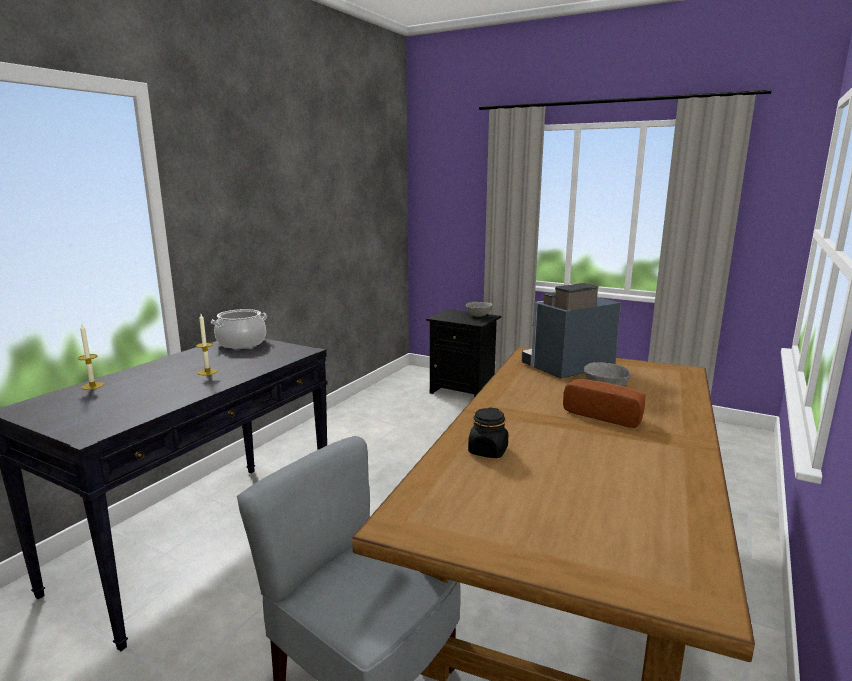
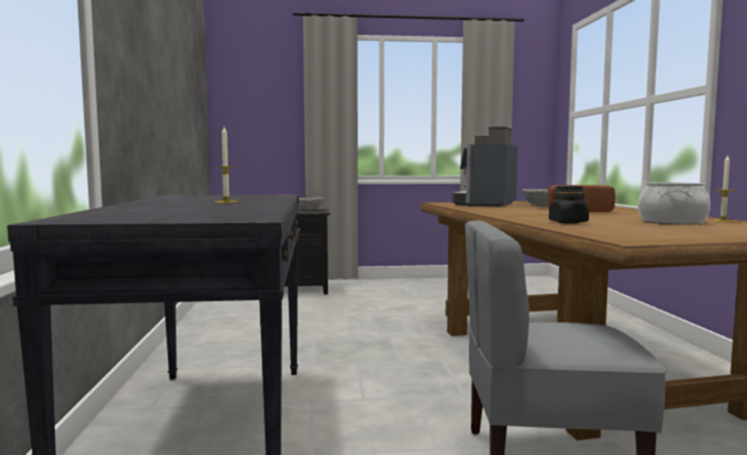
camera: 35 degrees left, 10 degrees down
candle [78,324,104,390] -> candle moved to [711,155,735,222]
cooking pot [210,309,267,349] -> cooking pot moved to [638,182,710,225]

